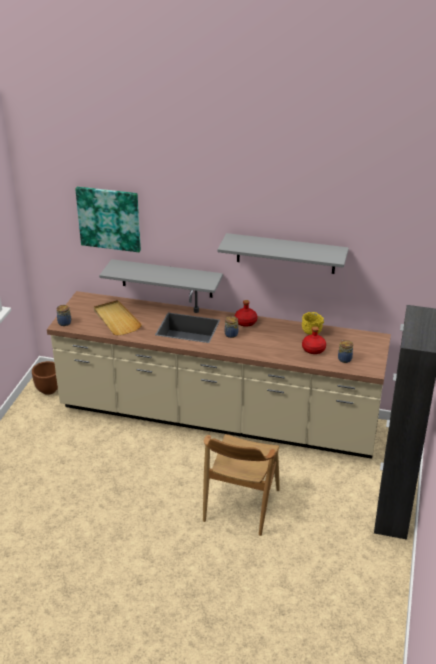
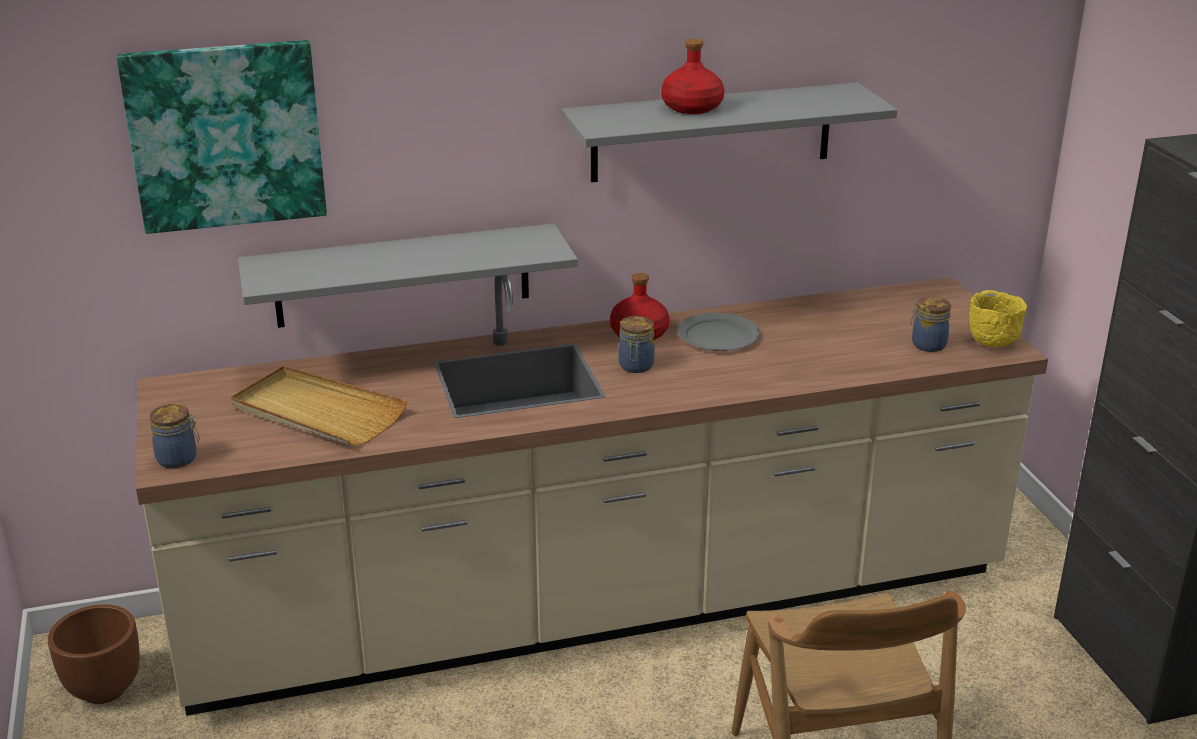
camera: 30 degrees left, 5 degrees down
yellow bowl [302,312,324,335] -> yellow bowl moved to [969,290,1027,347]
red bottle [302,326,326,354] -> red bottle moved to [661,39,725,114]
none -> grey plate [678,313,760,351]

